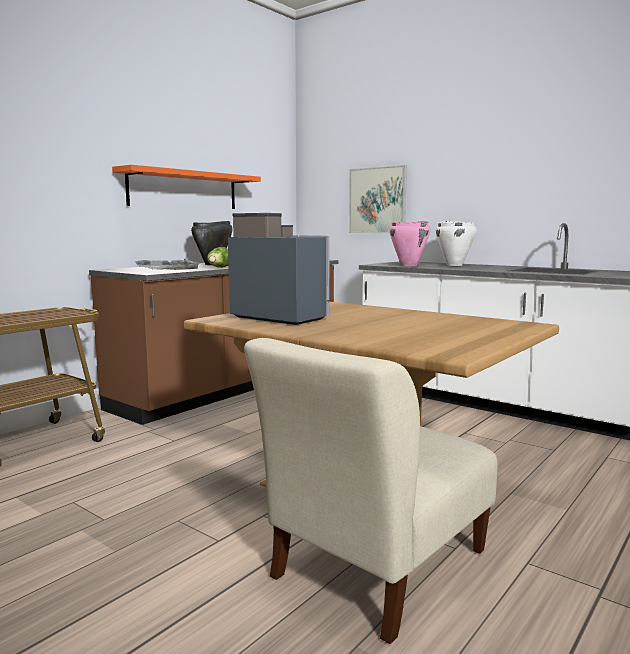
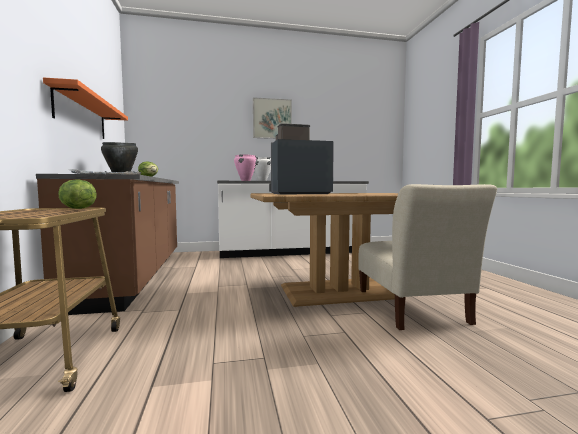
camera: 50 degrees left, 5 degrees down
picture [349,165,407,234] -> picture moved to [253,97,292,139]
none -> lettuce [58,179,96,209]

